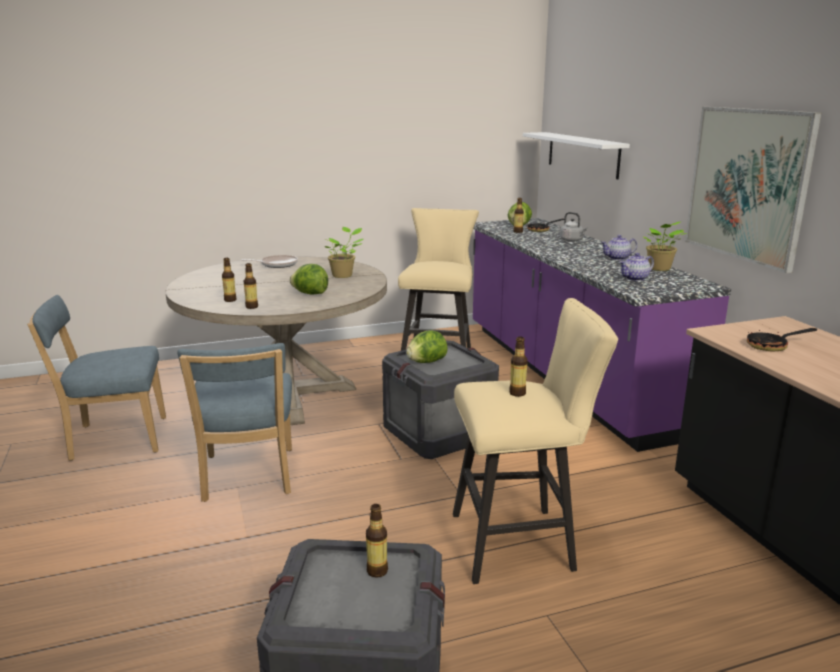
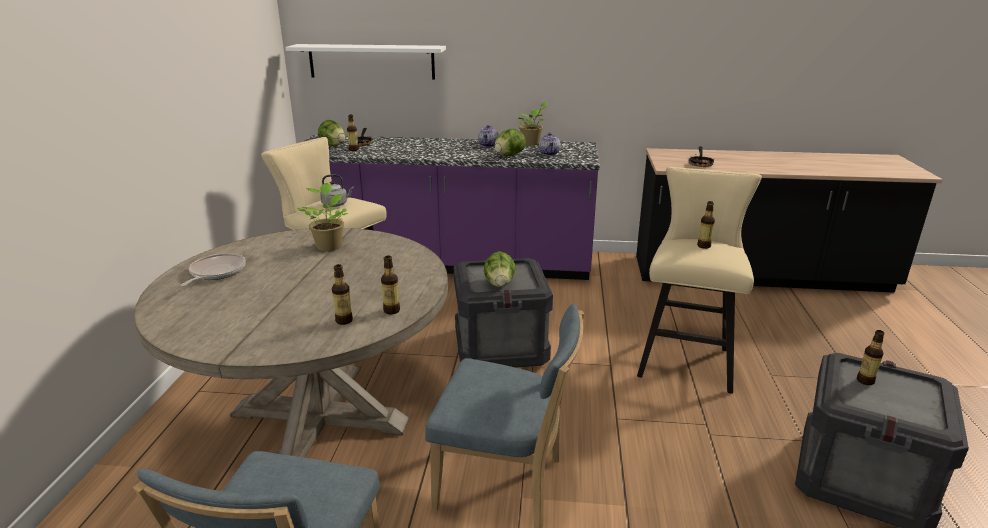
camera: 65 degrees left, 5 degrees up
lettuce [290,264,328,294] -> lettuce moved to [494,128,526,156]
grey kettle [560,212,587,242] -> grey kettle moved to [320,174,354,207]
picture [685,107,822,273] -> none

